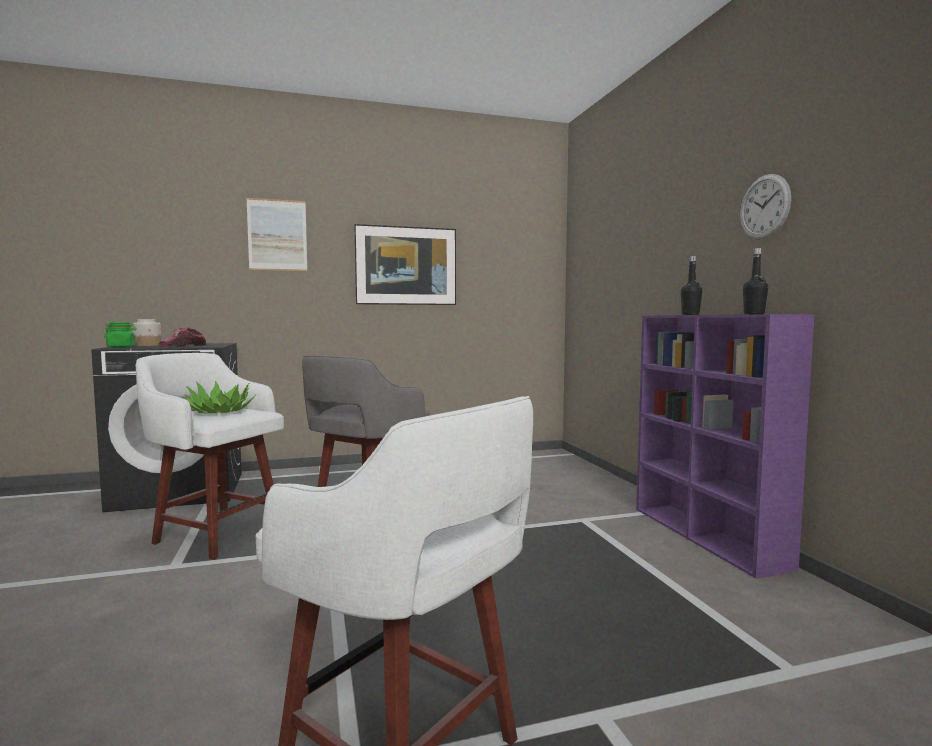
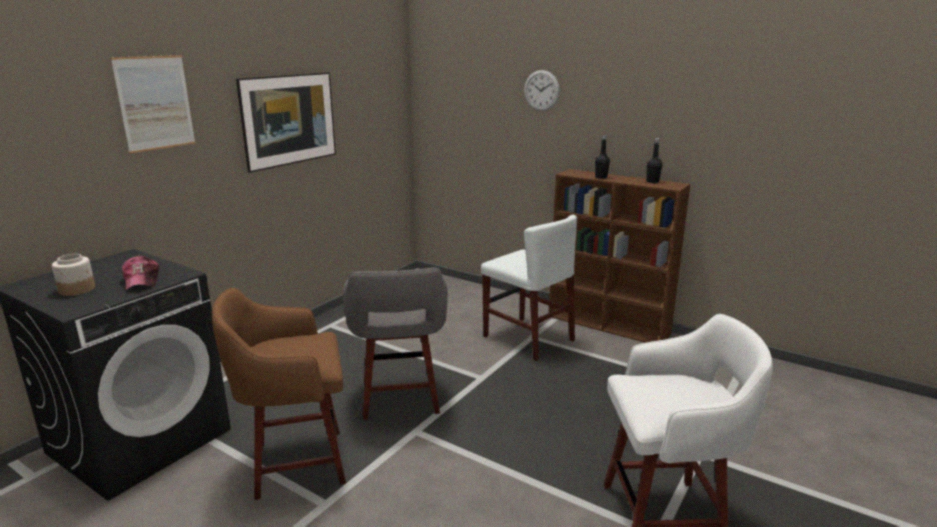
camera: 40 degrees left, 15 degrees up
green jar [104,322,137,348] -> none
white stool [135,353,284,560] -> brown stool [212,288,346,500]
potted plant [184,381,257,414] -> none
purple bookcase [636,314,814,579] -> brown bookcase [549,169,690,343]
wall clock [740,174,791,239] -> wall clock moved to [524,70,560,111]
none -> white chair [481,215,577,361]

